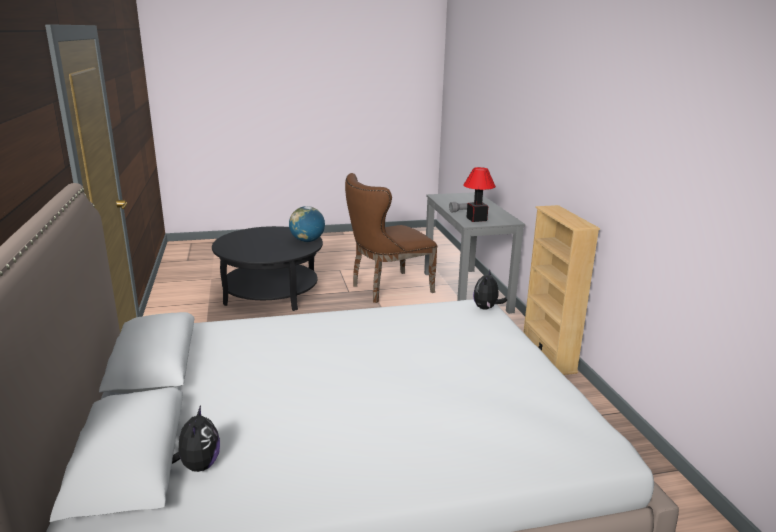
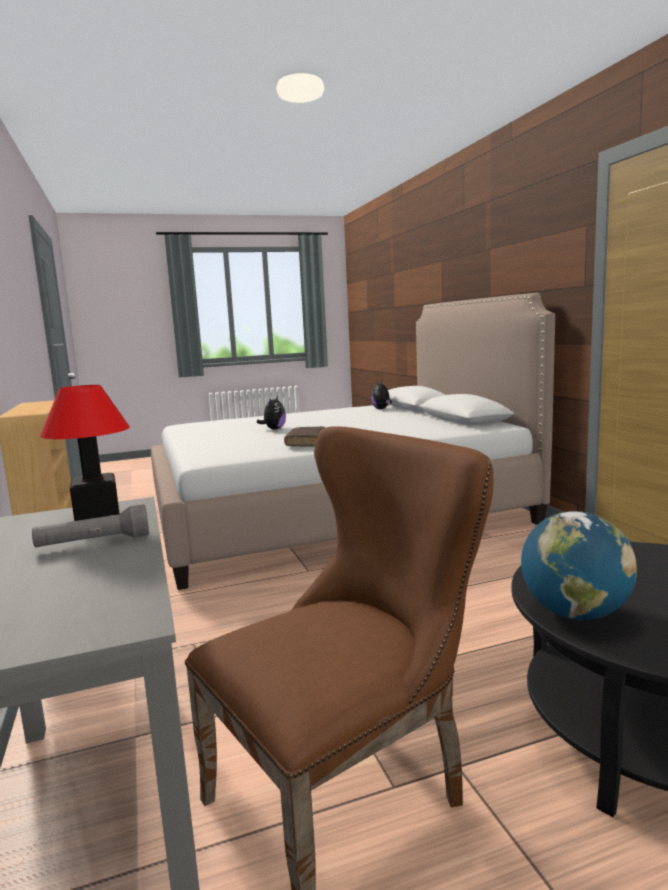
camera: 175 degrees right, 10 degrees down
plush toy [473,269,507,310] -> plush toy moved to [256,396,286,429]
none -> brown book [284,426,325,447]

